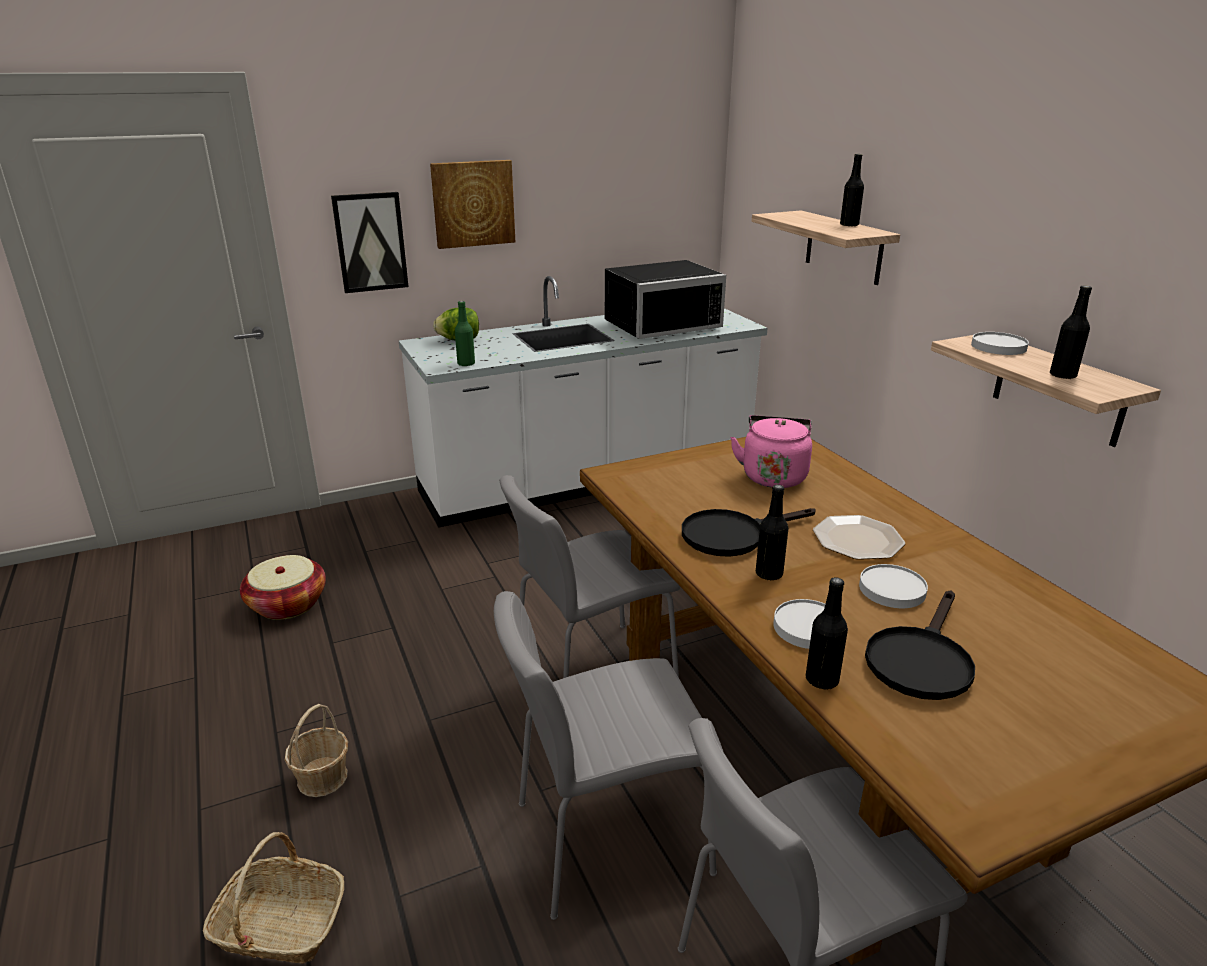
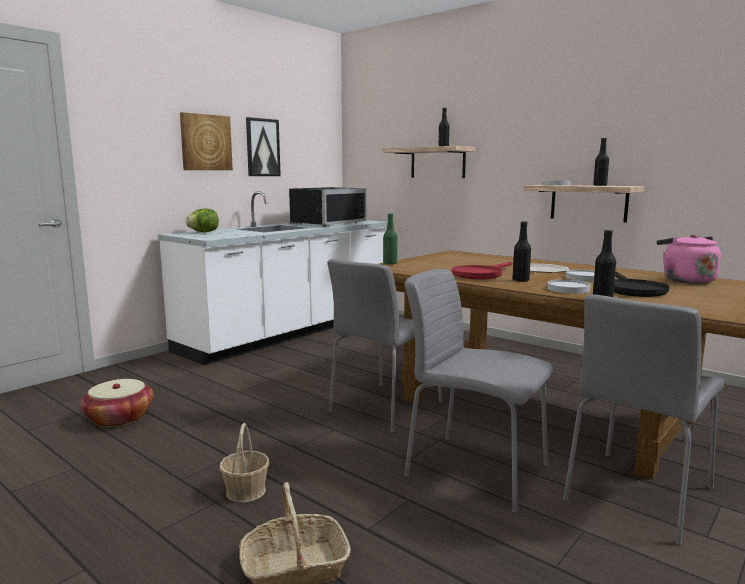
camera: 25 degrees left, 15 degrees down
picture [331,192,409,293] -> picture moved to [246,117,281,176]
green bottle [455,301,475,366] -> green bottle moved to [383,213,397,265]
grey chair [494,591,717,920] -> grey chair turned 75 degrees clockwise [404,269,553,513]
black frying pan [682,508,816,557] -> red frying pan [452,262,512,280]
pink kettle [730,415,812,488] -> pink kettle moved to [657,234,721,284]

